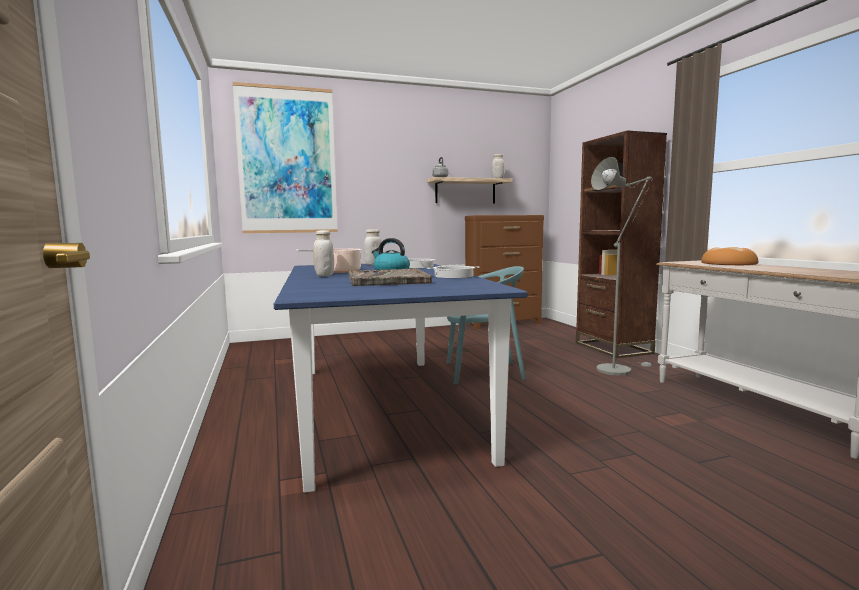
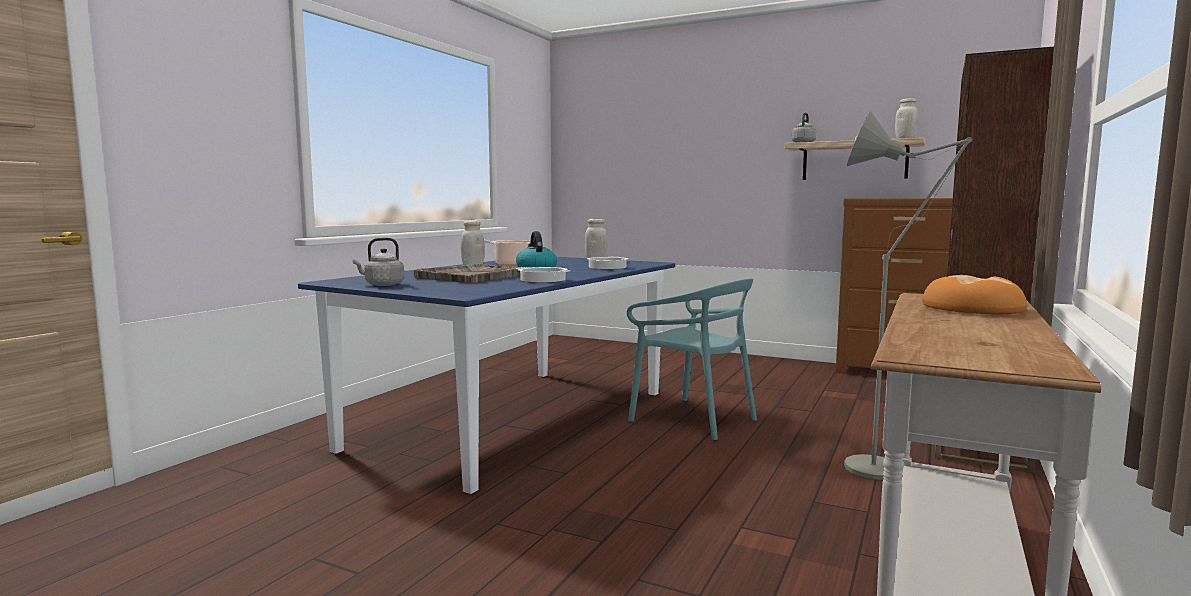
camera: 45 degrees right, 0 degrees up
picture [232,82,338,233] -> none
none -> grey kettle [353,238,404,286]

